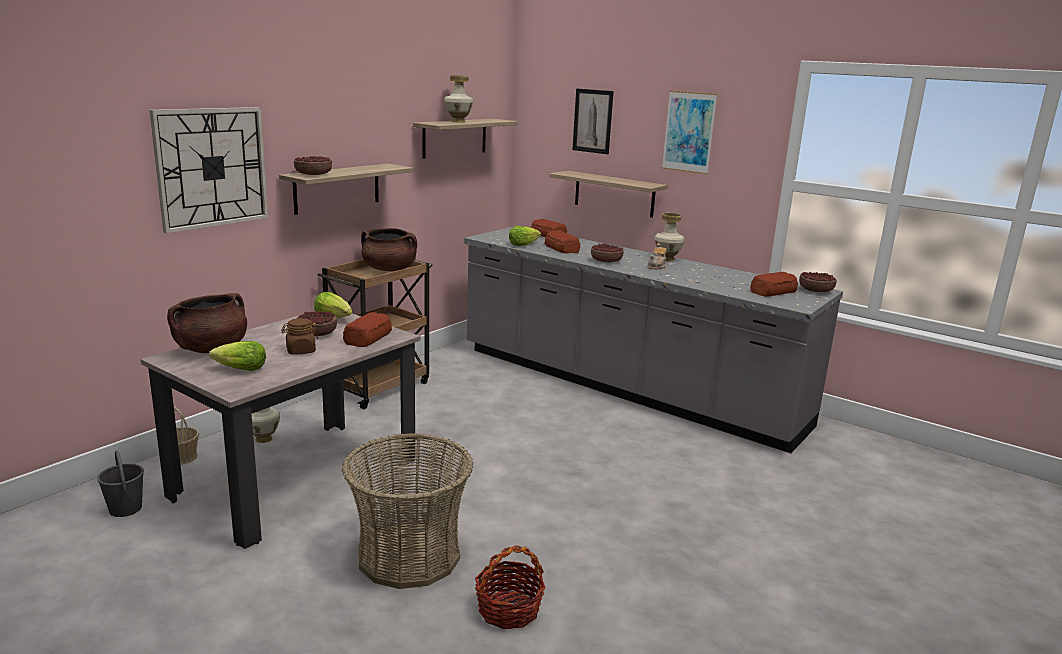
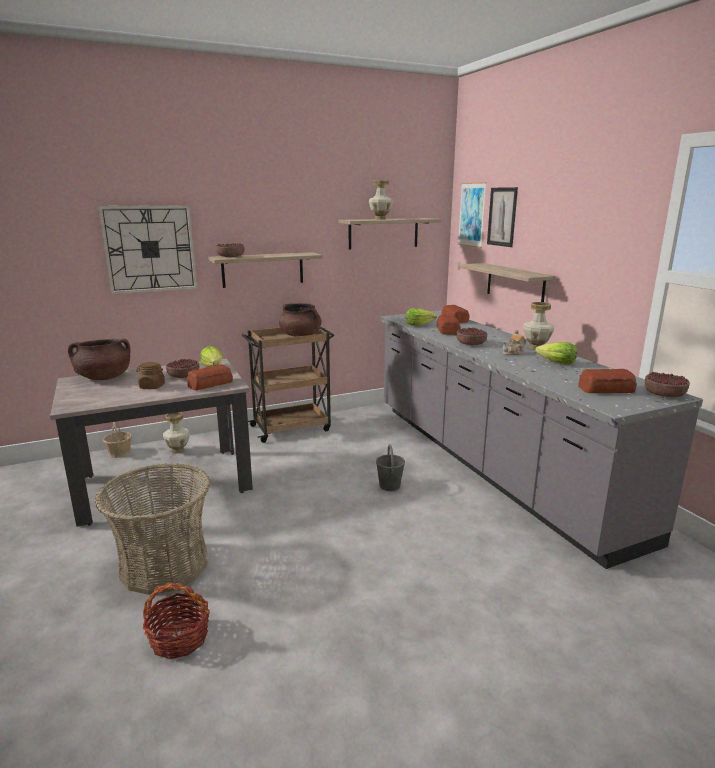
camera: 30 degrees right, 0 degrees up
grey bucket [97,450,144,517] -> grey bucket moved to [376,444,405,491]
lettuce [209,341,266,371] -> lettuce moved to [535,342,577,365]
picture [662,90,717,174] -> picture moved to [458,182,487,248]

